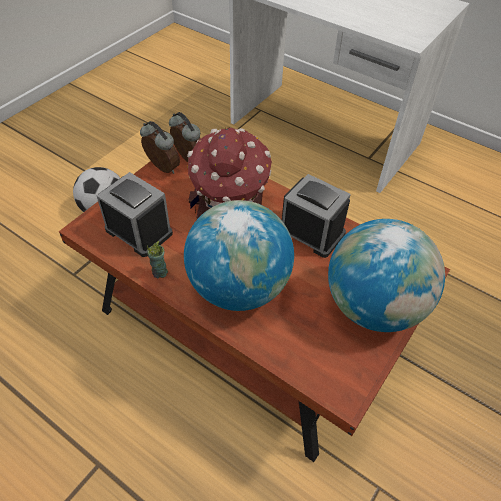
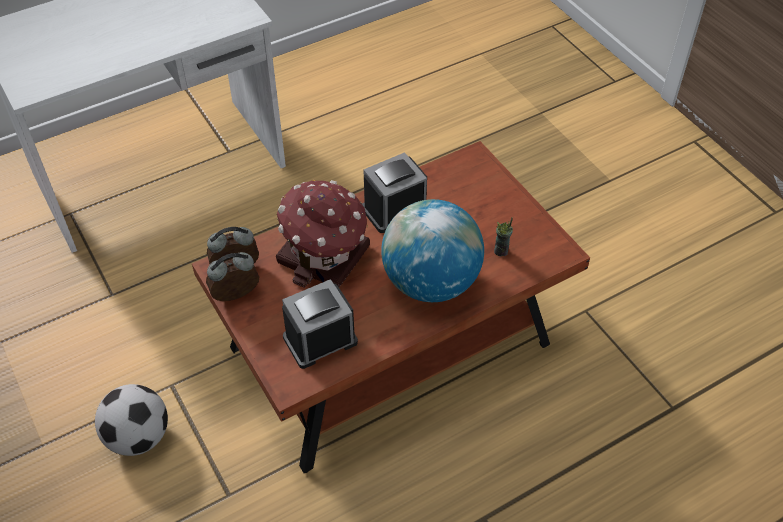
camera: 65 degrees left, 0 degrees up
cup [147,241,168,278] -> cup moved to [494,217,513,256]
globe [328,219,445,332] -> none

